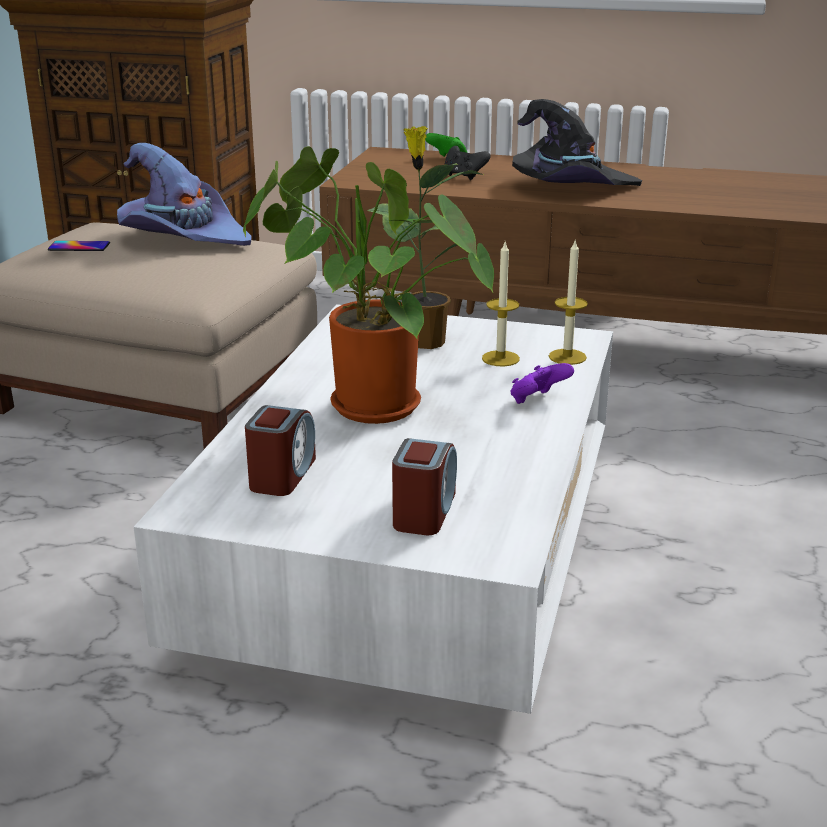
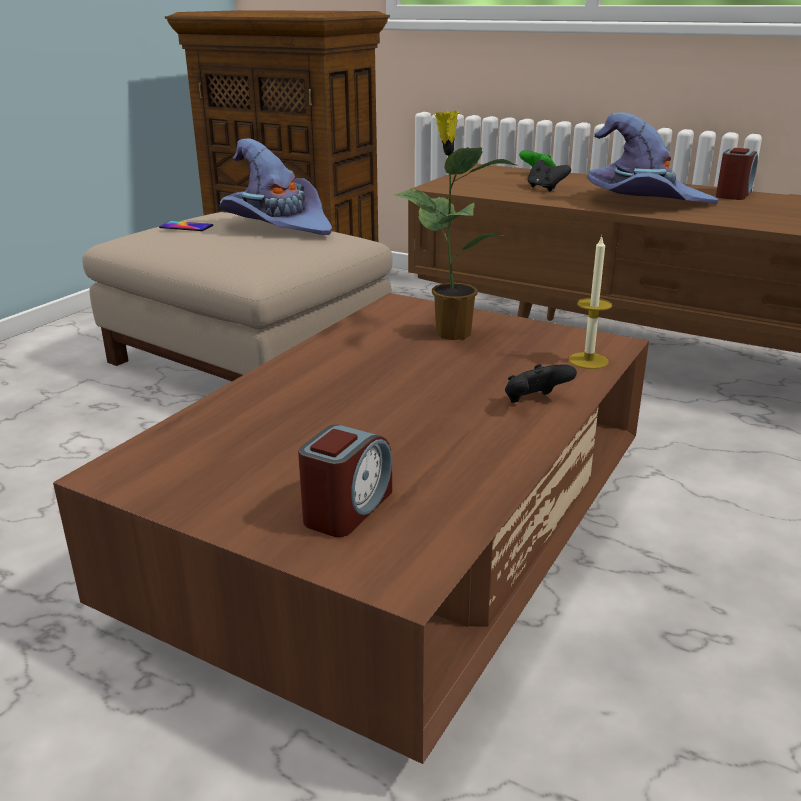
camera: 15 degrees right, 0 degrees up
white coffee table [133,304,613,714] -> brown coffee table [53,293,649,764]
potted plant [243,146,494,424] -> none
alarm clock [245,405,316,496] -> alarm clock moved to [716,148,758,200]
candle [482,242,520,367] -> none
purple game controller [511,363,574,404] -> black game controller [505,364,577,403]
black hat [512,99,642,186] -> purple hat [587,112,719,205]

